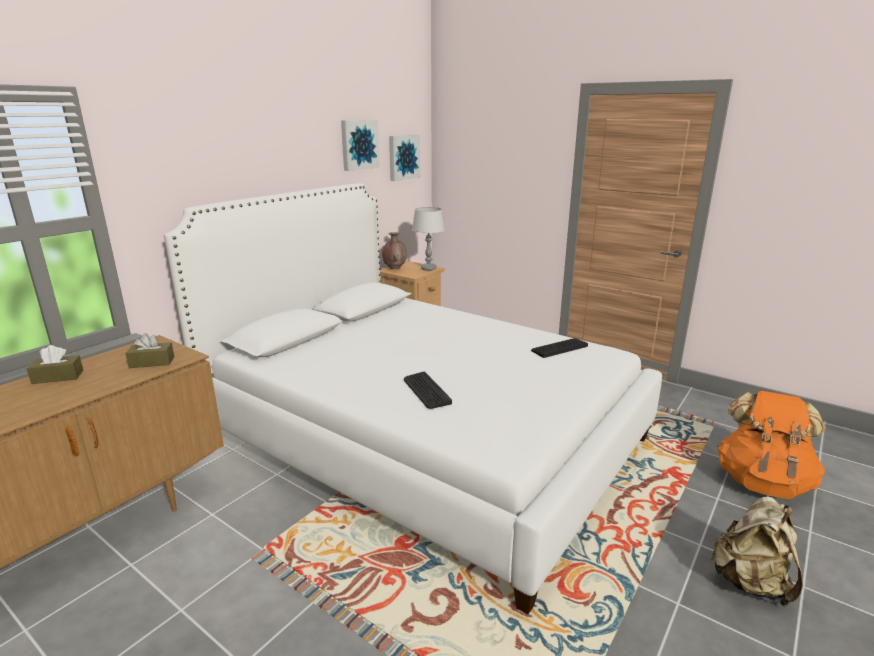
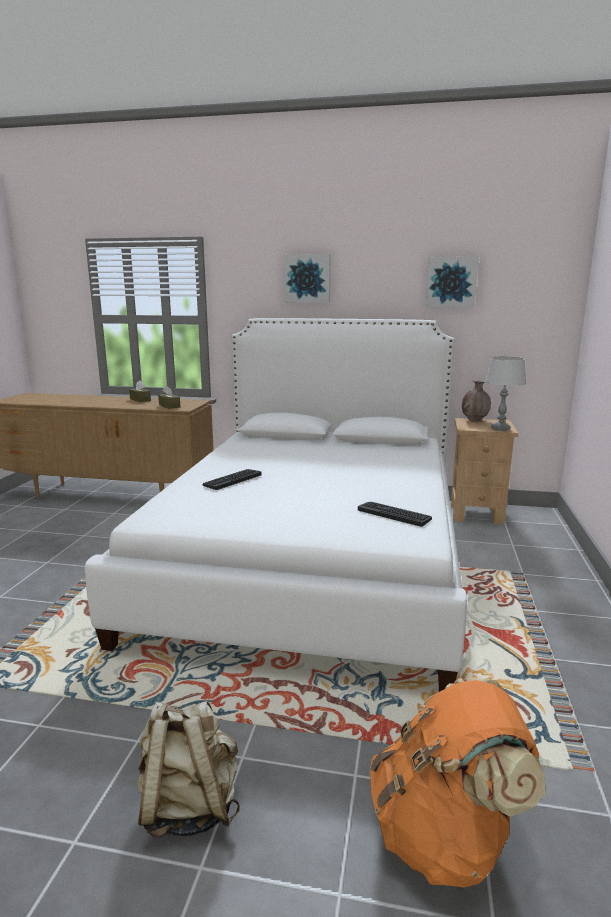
camera: 65 degrees right, 5 degrees down
picture [389,135,420,181] -> picture moved to [284,254,331,303]

